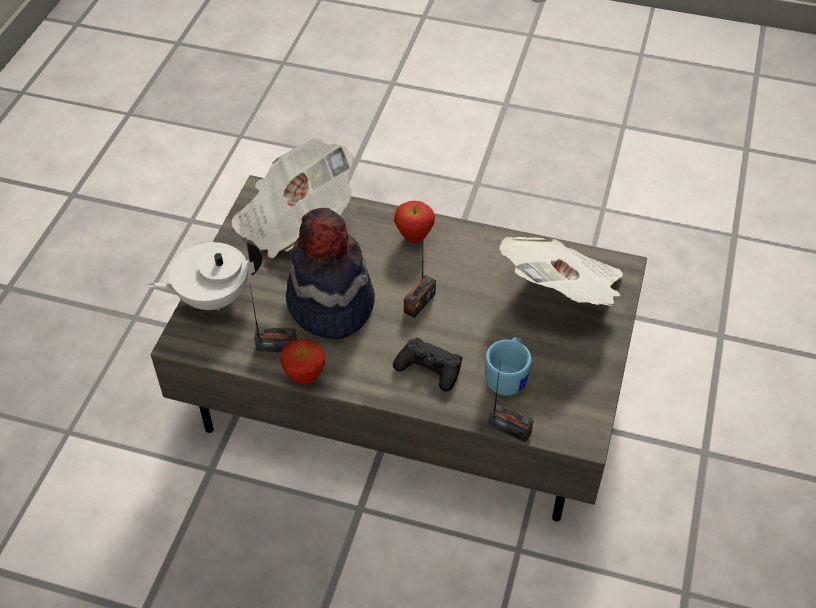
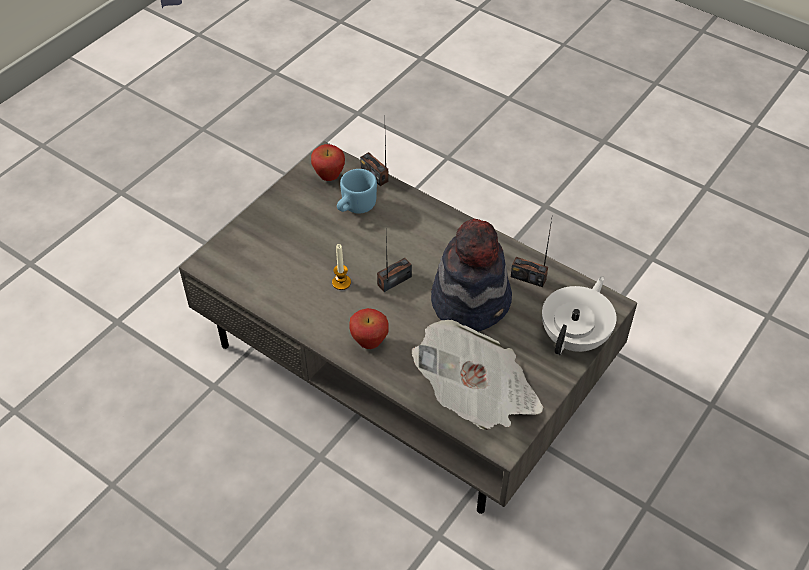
camera: 160 degrees left, 0 degrees up
white teapot [147,241,262,310] -> white teapot turned 60 degrees counterclockwise [542,276,616,355]
apple [281,339,325,385] -> apple moved to [311,144,345,181]
black game controller [393,338,462,392] -> none
newspaper [500,237,623,306] -> none
none -> candle [332,244,351,290]

